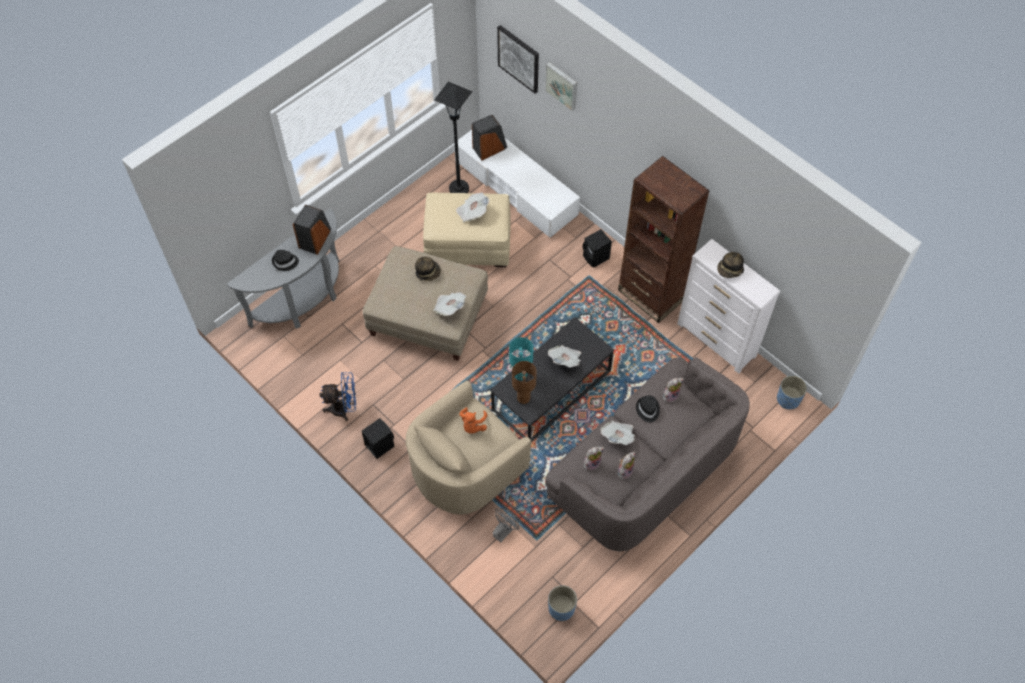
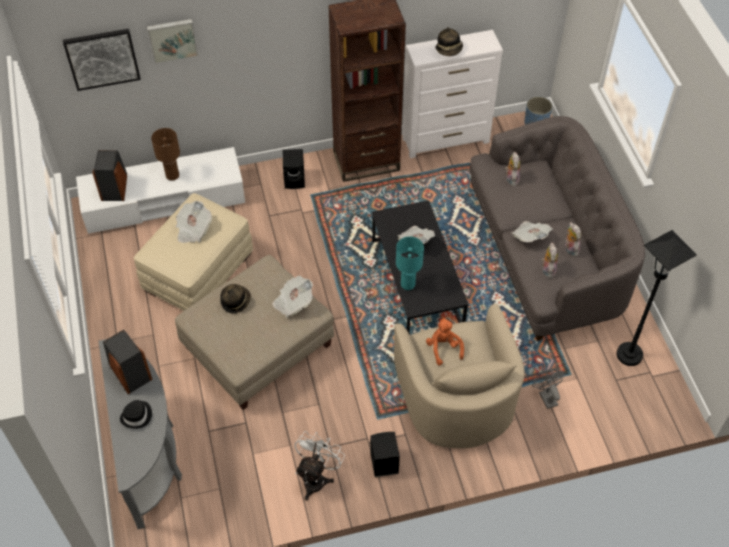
camera: 60 degrees left, 5 degrees down
blue fan [319,372,356,421] -> white fan [295,431,345,500]
black floor lamp [434,82,472,193] -> black floor lamp moved to [616,230,697,366]
orange plush toy [459,407,488,434] -> orange plush toy turned 150 degrees counterclockwise [426,317,464,366]
brown table lamp [512,361,537,404] -> brown table lamp moved to [151,128,180,181]
blue planter [548,585,577,621] -> none
black hat [636,395,660,422] -> none

